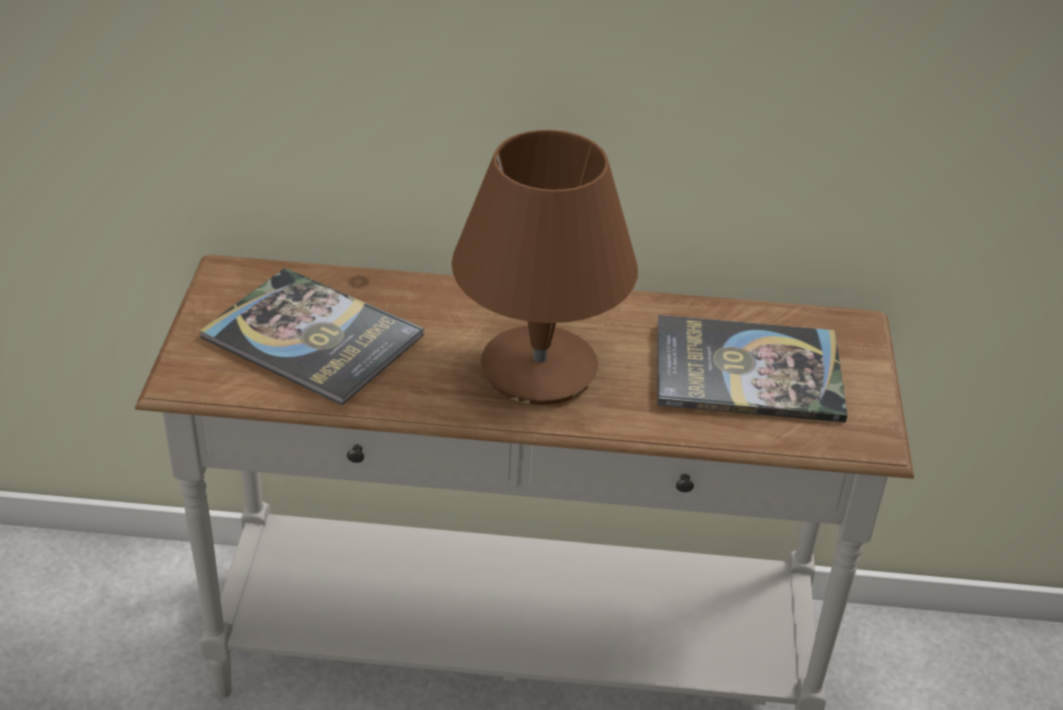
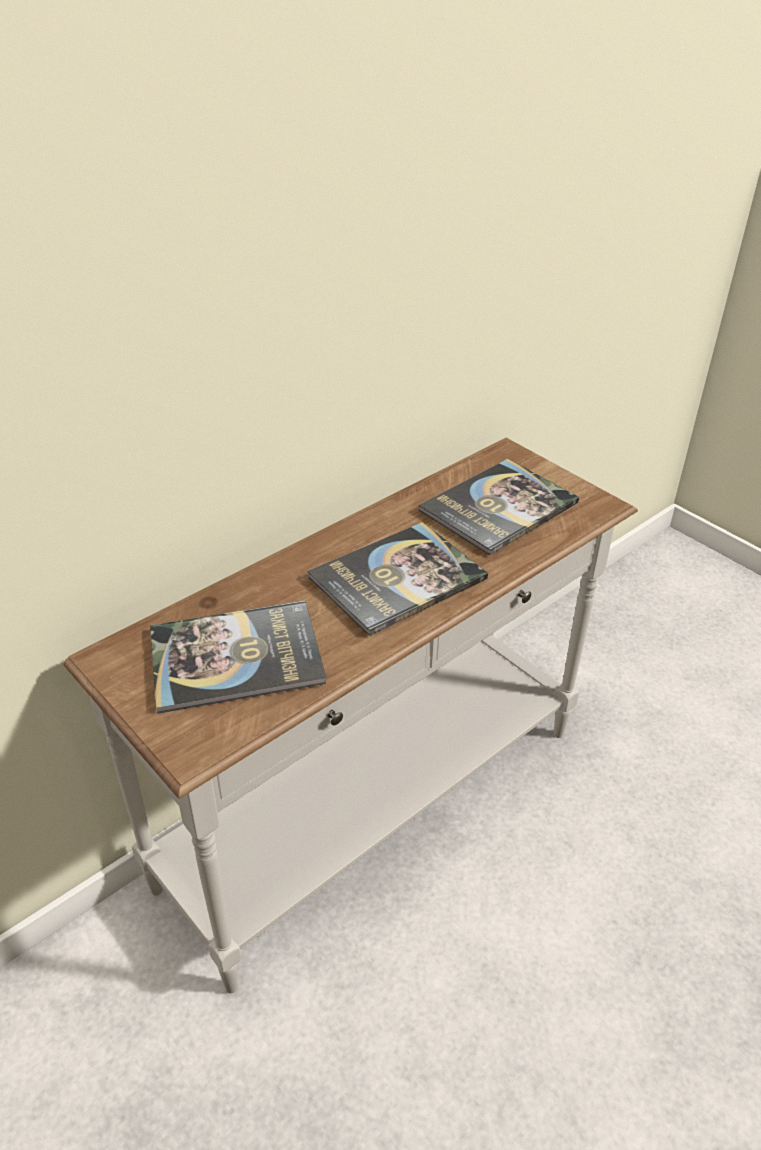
camera: 45 degrees left, 0 degrees up
brown table lamp [452,130,638,405] -> book [307,522,488,636]

